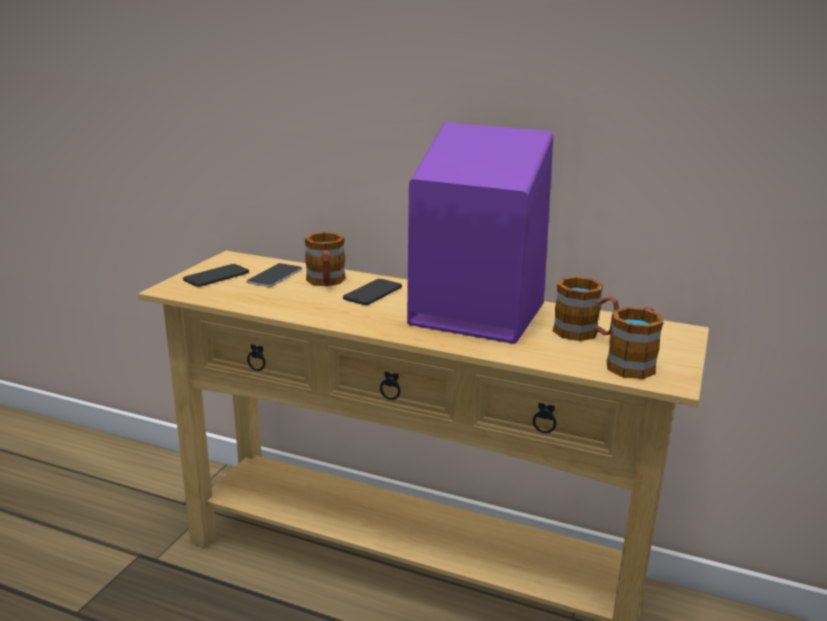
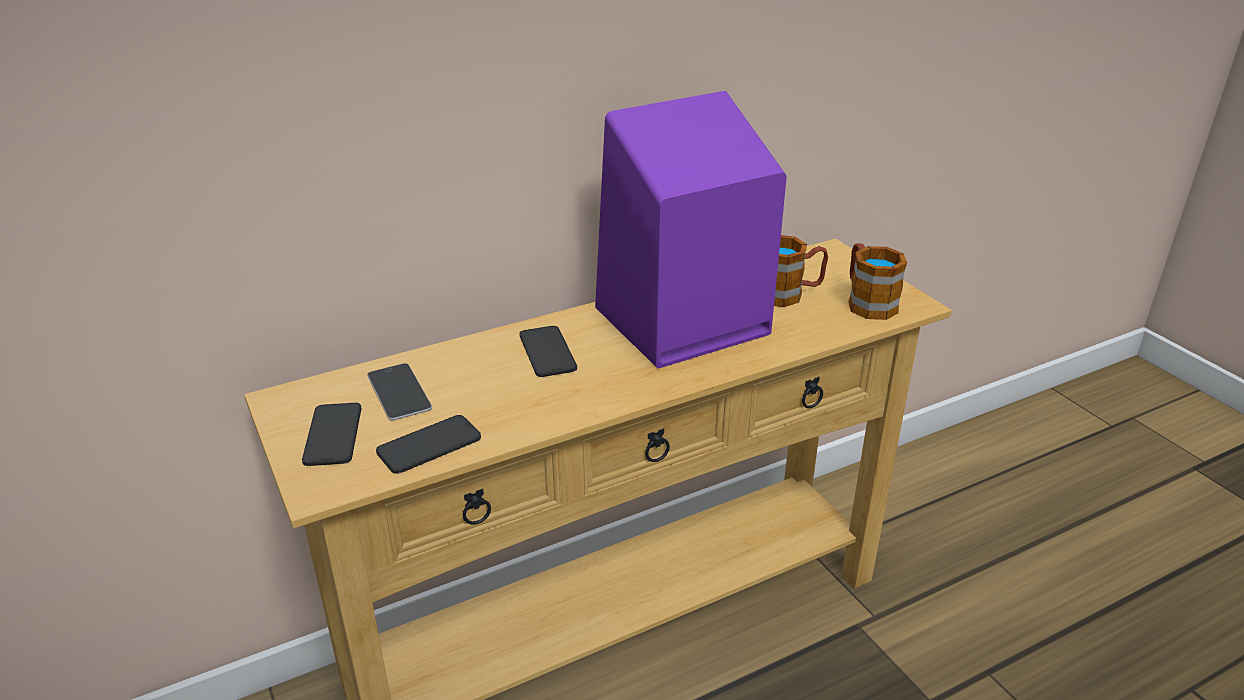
camera: 50 degrees left, 10 degrees up
mug [304,232,345,287] -> none
none -> phone [376,415,481,474]

